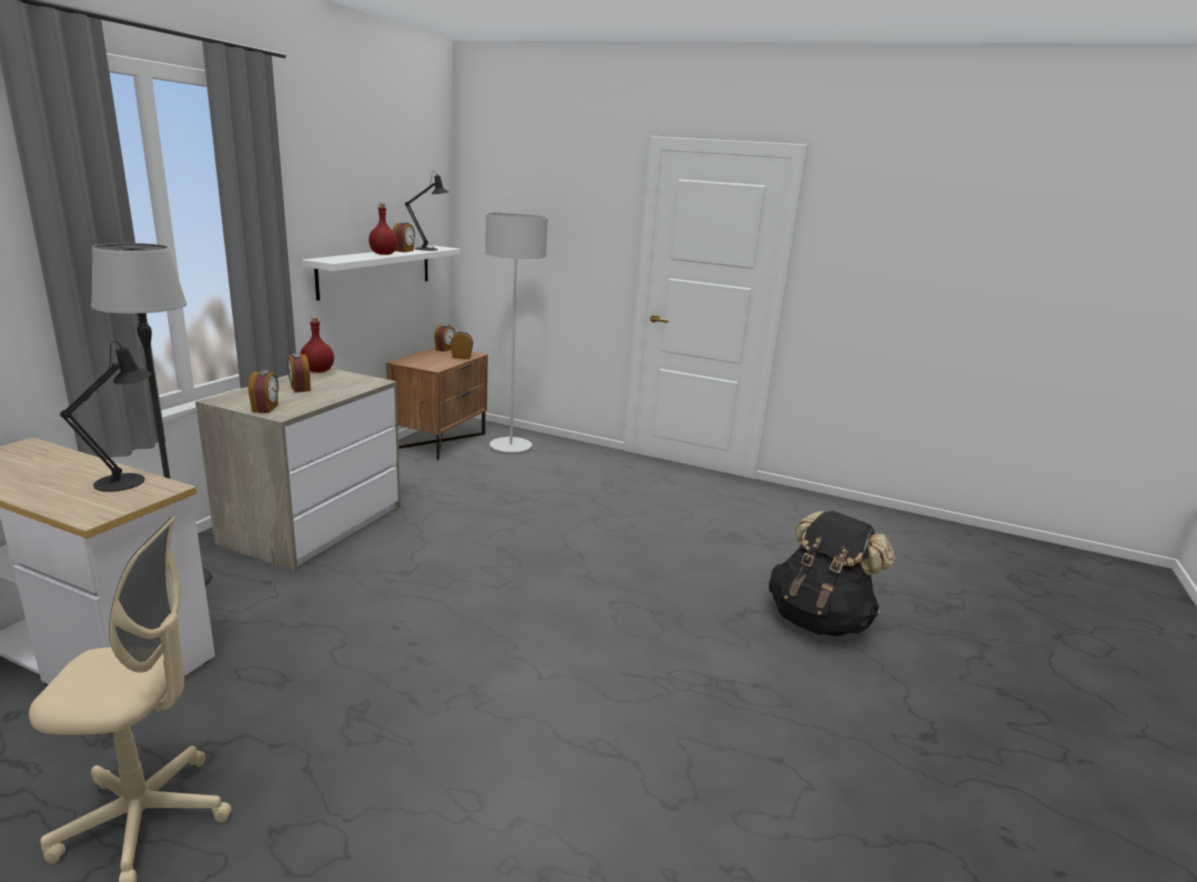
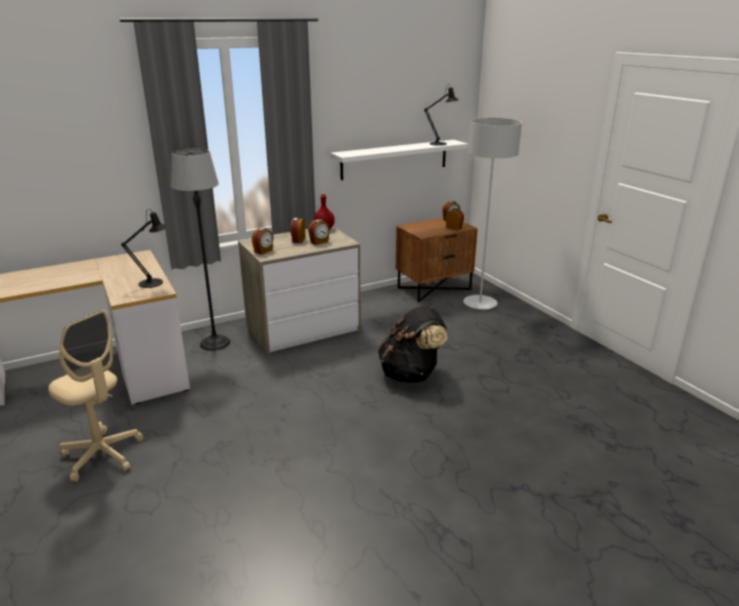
camera: 40 degrees right, 5 degrees up
red bottle [369,203,398,255] -> none
alarm clock [393,222,415,252] -> alarm clock moved to [308,219,330,245]
black backpack [769,510,895,636] -> black backpack moved to [378,306,447,383]

